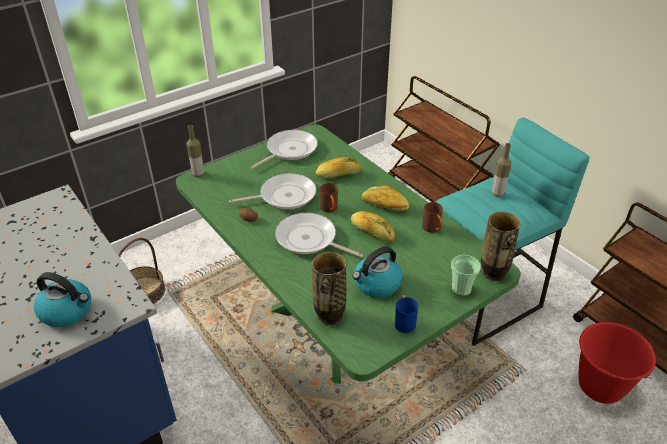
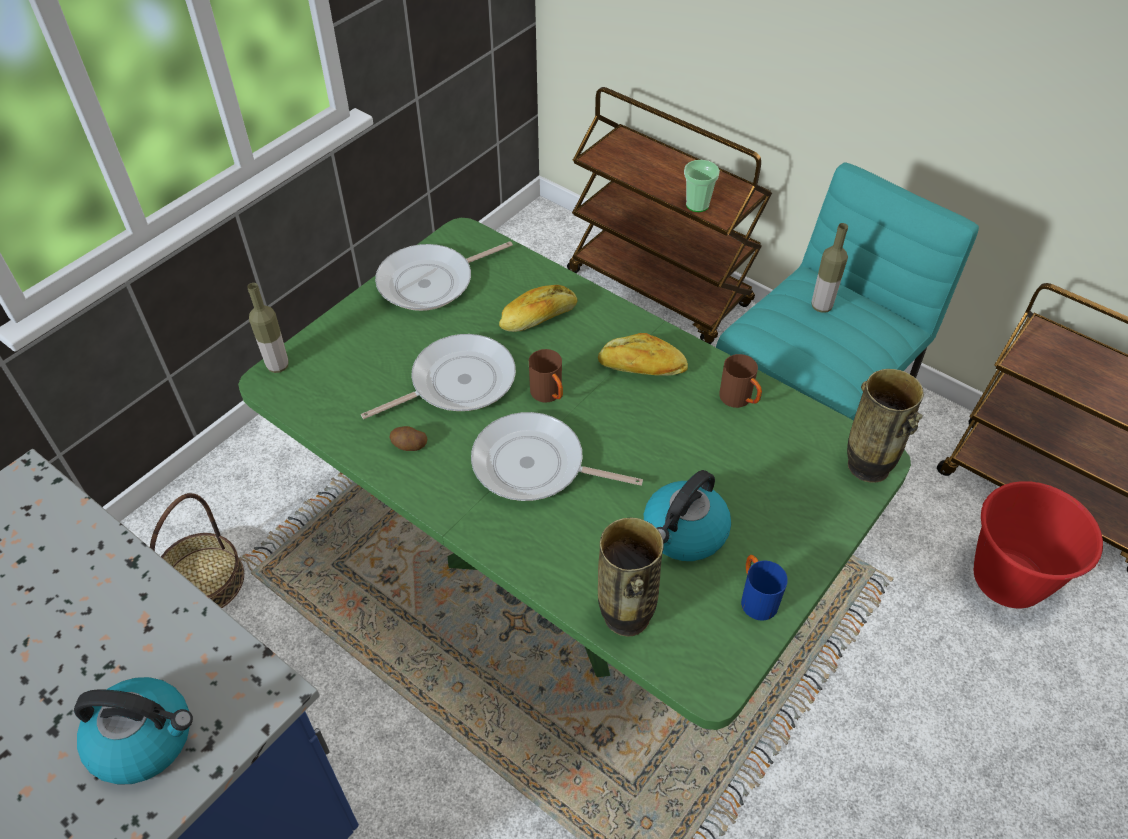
camera: 15 degrees left, 10 degrees up
frying pan [251,130,318,169] -> frying pan turned 150 degrees counterclockwise [375,241,513,311]
bread [351,211,395,242] -> none
cup [451,255,481,296] -> cup moved to [684,160,720,212]

